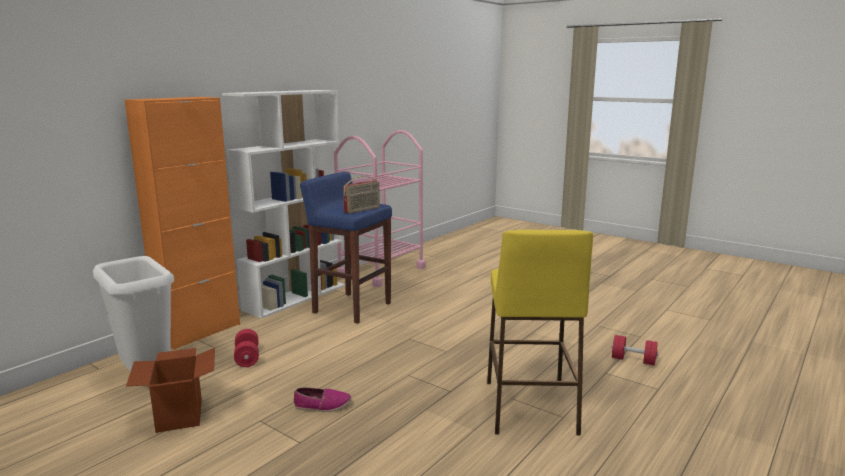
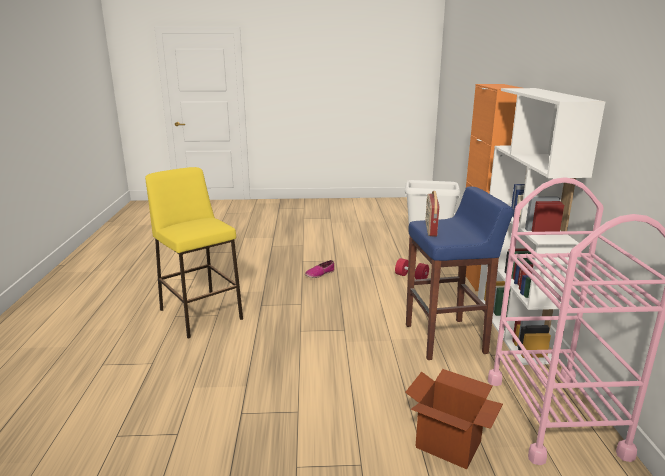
camera: 140 degrees right, 5 degrees up
cardboard box [126,348,215,433] -> cardboard box moved to [405,369,503,469]
red dumbbell [612,335,658,366] -> none

